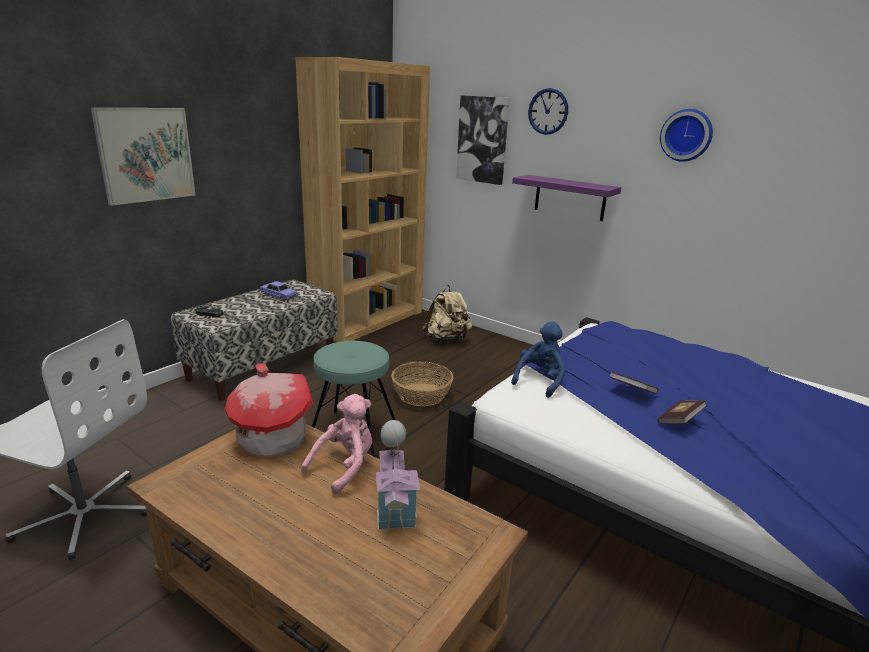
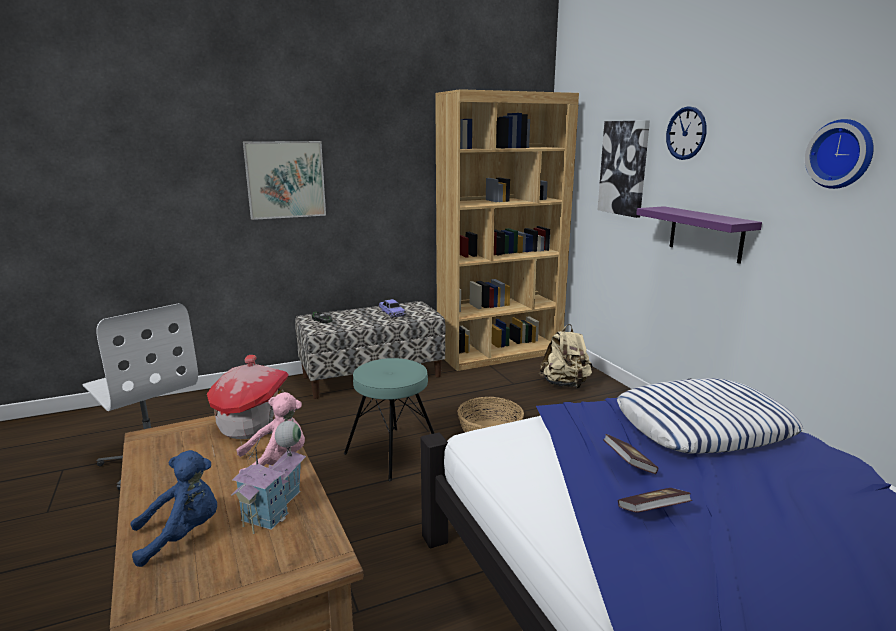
camera: 30 degrees right, 5 degrees down
blue plush toy [511,321,566,398] -> blue plush toy moved to [130,450,217,567]
none -> pillow [617,378,803,454]

